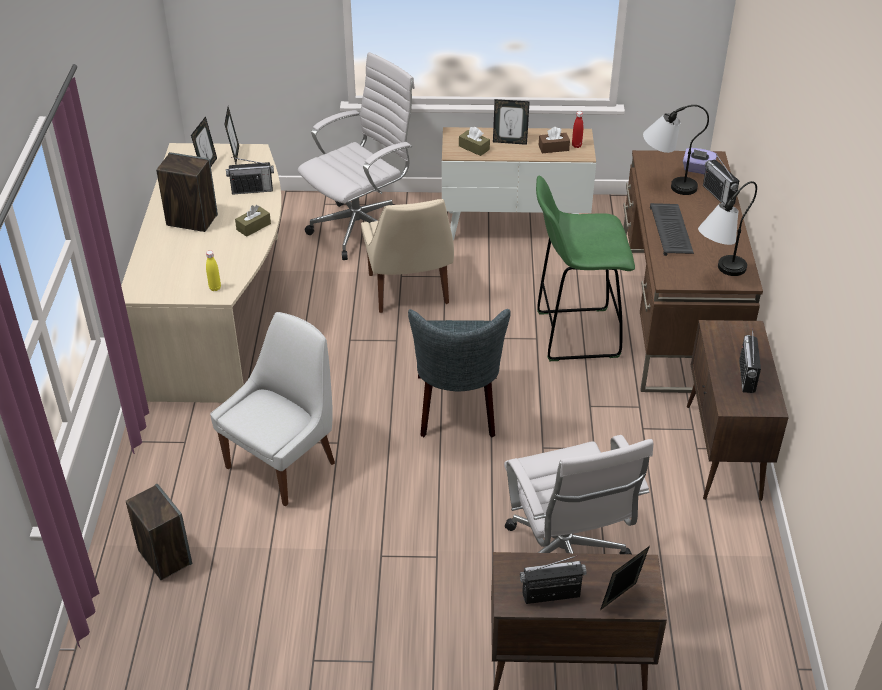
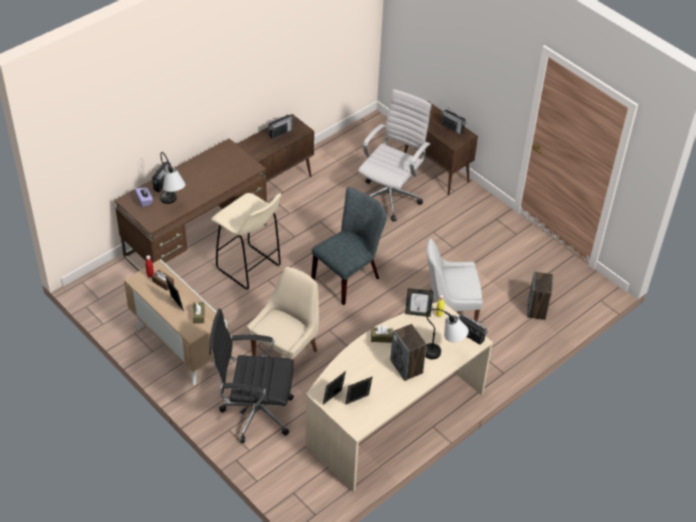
camera: 135 degrees left, 5 degrees up
radio [226,157,274,195] -> radio moved to [458,314,488,345]
white office chair [298,52,415,260] -> black office chair [209,309,294,443]
green stool [536,176,635,361] -> beige stool [211,193,281,291]
picture frame [600,546,650,610] -> picture frame moved to [405,288,433,317]
keyboard [650,203,694,256] -> none
table lamp [698,181,757,276] -> table lamp moved to [425,309,469,359]

